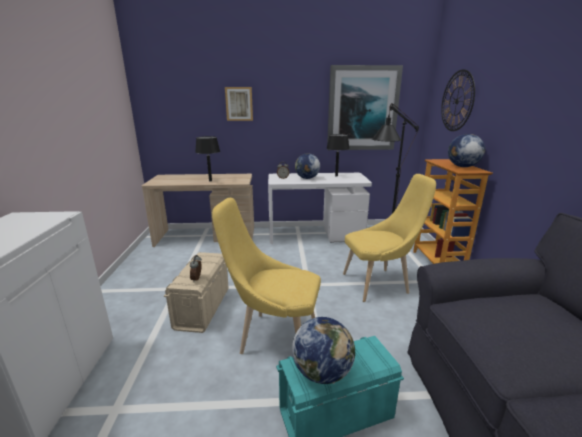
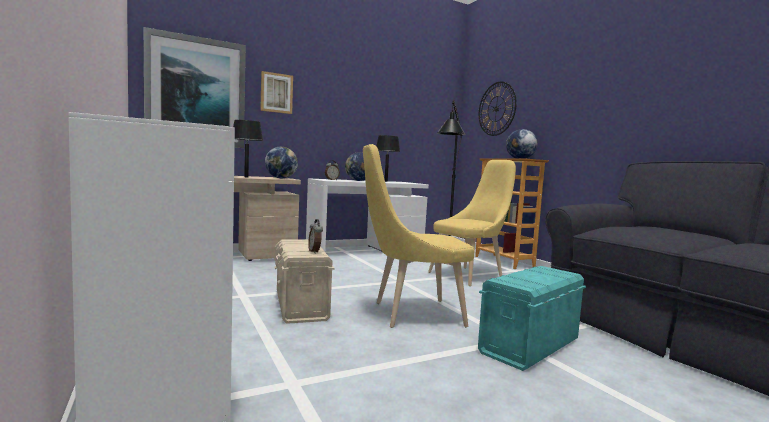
camera: 25 degrees left, 15 degrees down
globe [292,317,355,384] -> globe moved to [265,147,298,178]
picture [327,65,403,150] -> picture moved to [143,27,246,148]

